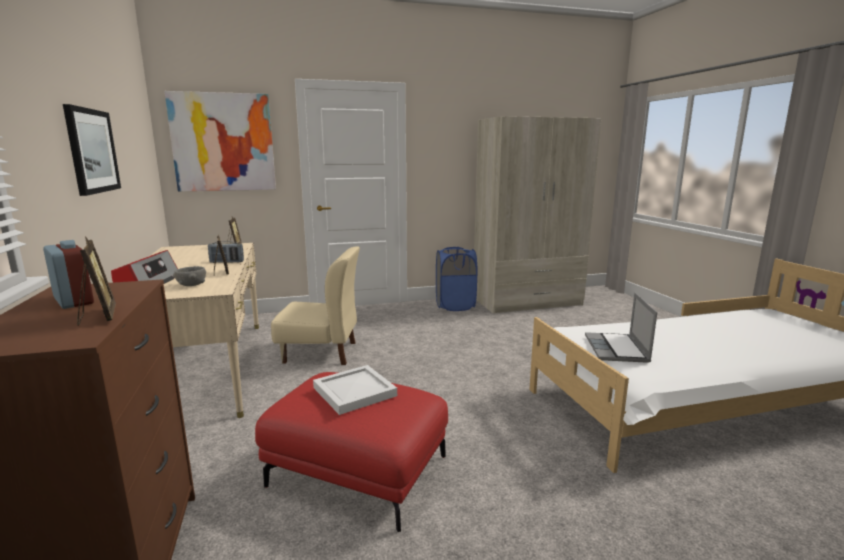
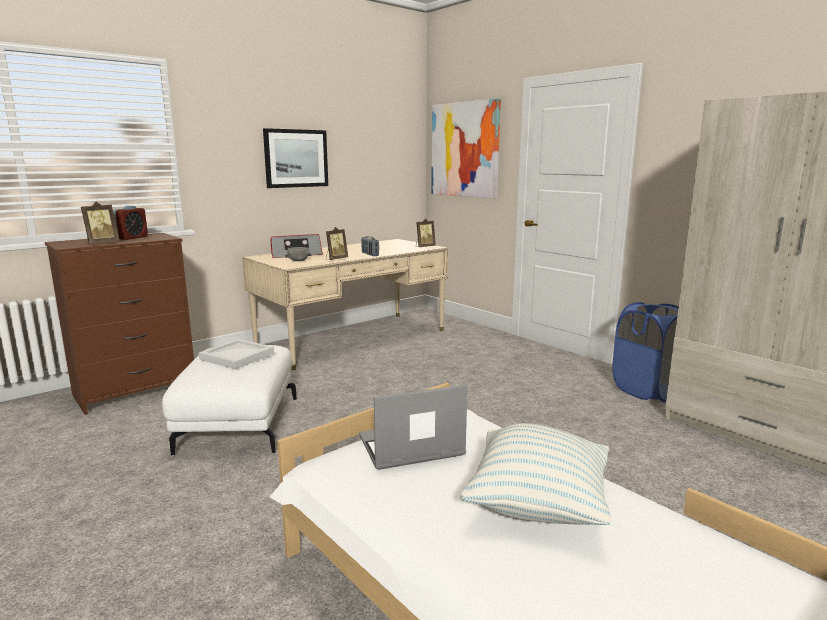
camera: 65 degrees right, 0 degrees up
red ottoman [255,372,448,532] -> white ottoman [162,345,297,456]
beige chair [271,246,360,365] -> none
none -> pillow [461,423,611,525]

